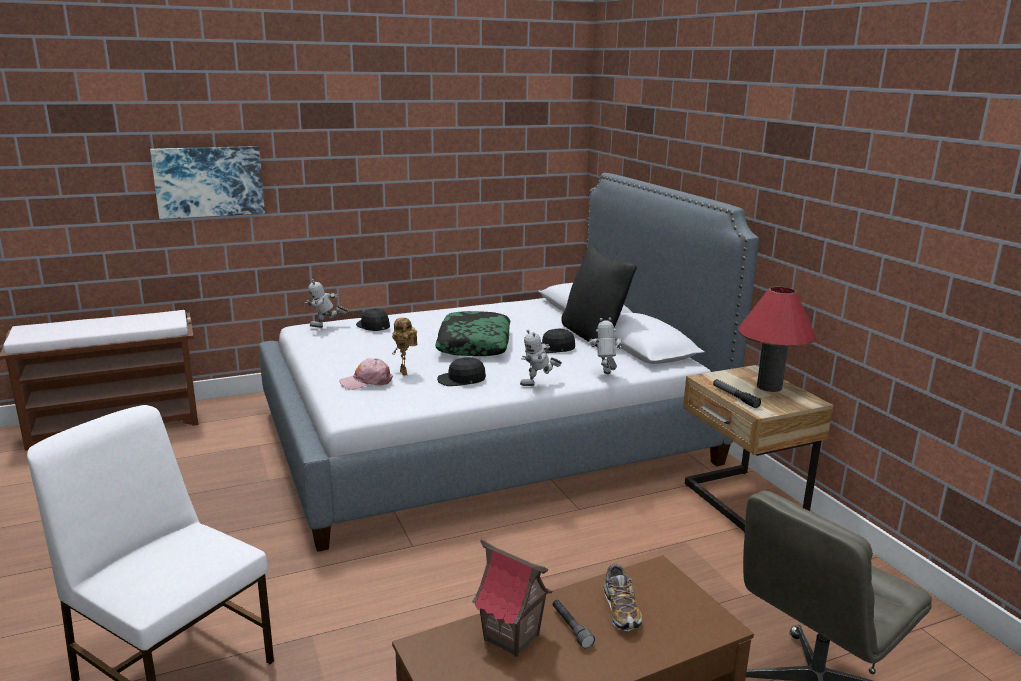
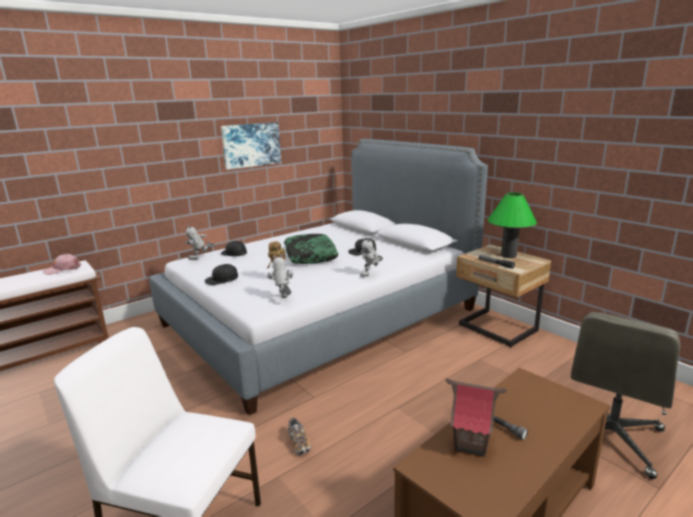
camera: 15 degrees left, 0 degrees up
picture [150,146,265,219] -> picture moved to [221,122,281,170]
pink cap [339,358,393,390] -> pink cap moved to [43,254,81,275]
black cap [437,357,486,386] -> black cap moved to [205,264,238,285]
black pillow [561,245,637,347] -> none
toy robot [588,317,622,374] -> toy robot moved to [267,254,293,298]
shoe [604,562,642,631] -> shoe moved to [288,417,311,455]
red table lamp [738,287,817,392] -> green table lamp [488,192,537,258]

